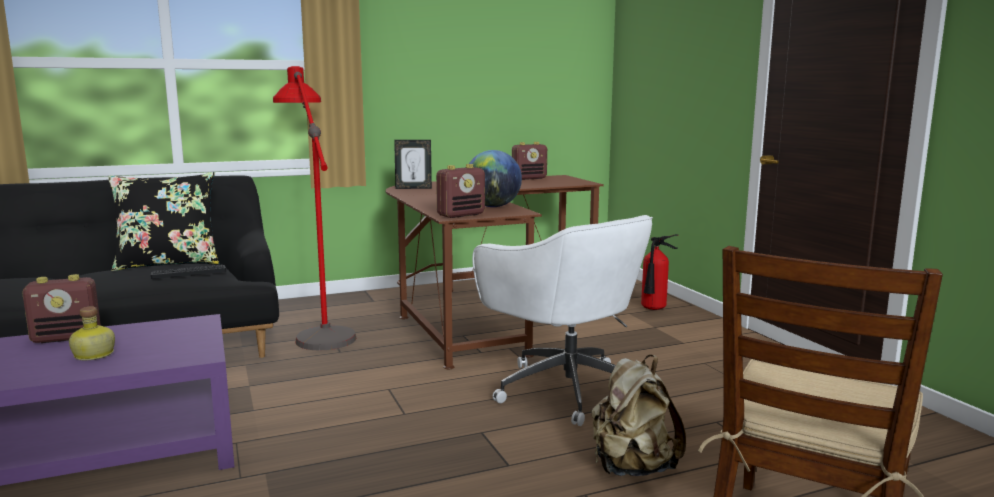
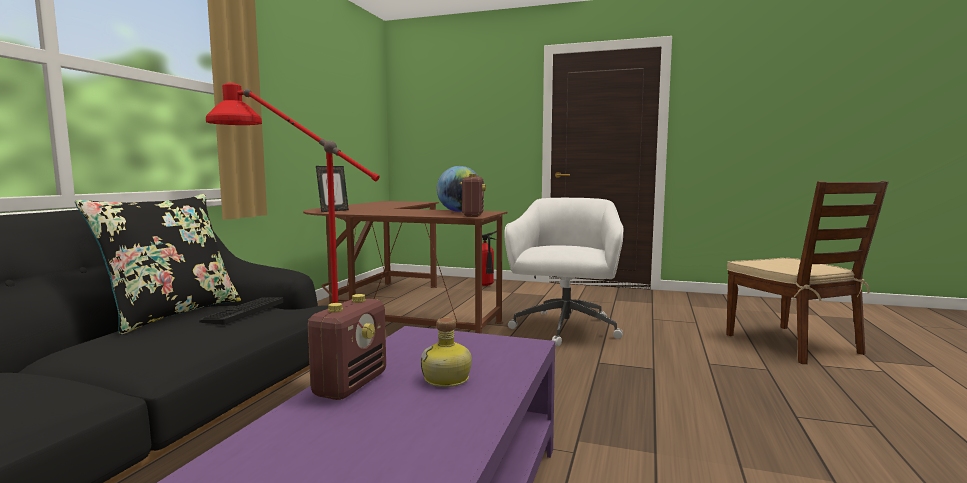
camera: 50 degrees left, 5 degrees down
white office chair [472,215,653,426] -> white office chair turned 75 degrees counterclockwise [504,198,624,346]
radio [512,142,547,180] -> none
beige backpack [591,355,686,476] -> none

